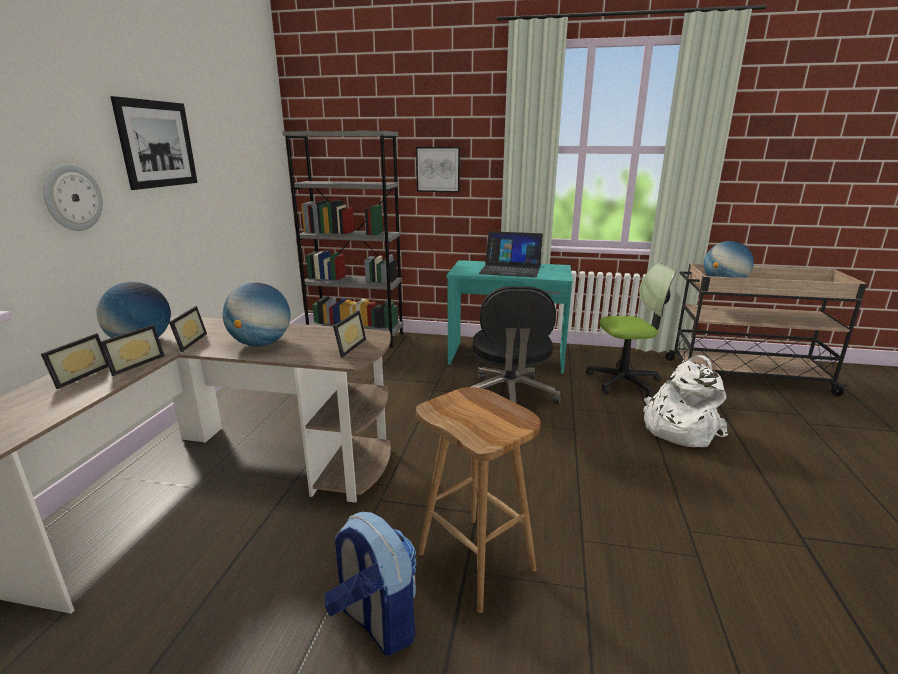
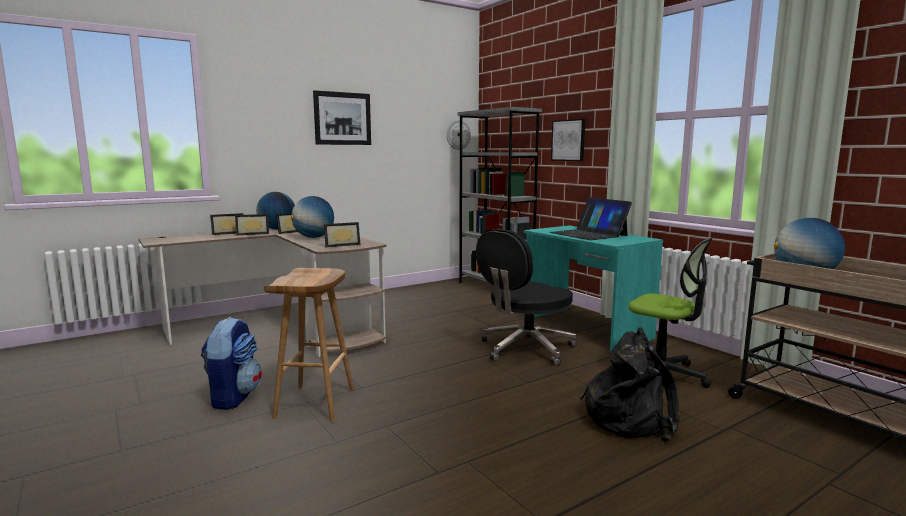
camera: 45 degrees right, 10 degrees down
wall clock [44,164,103,231] -> wall clock moved to [446,120,471,150]
white backpack [643,355,728,447] -> black backpack [580,327,680,441]

